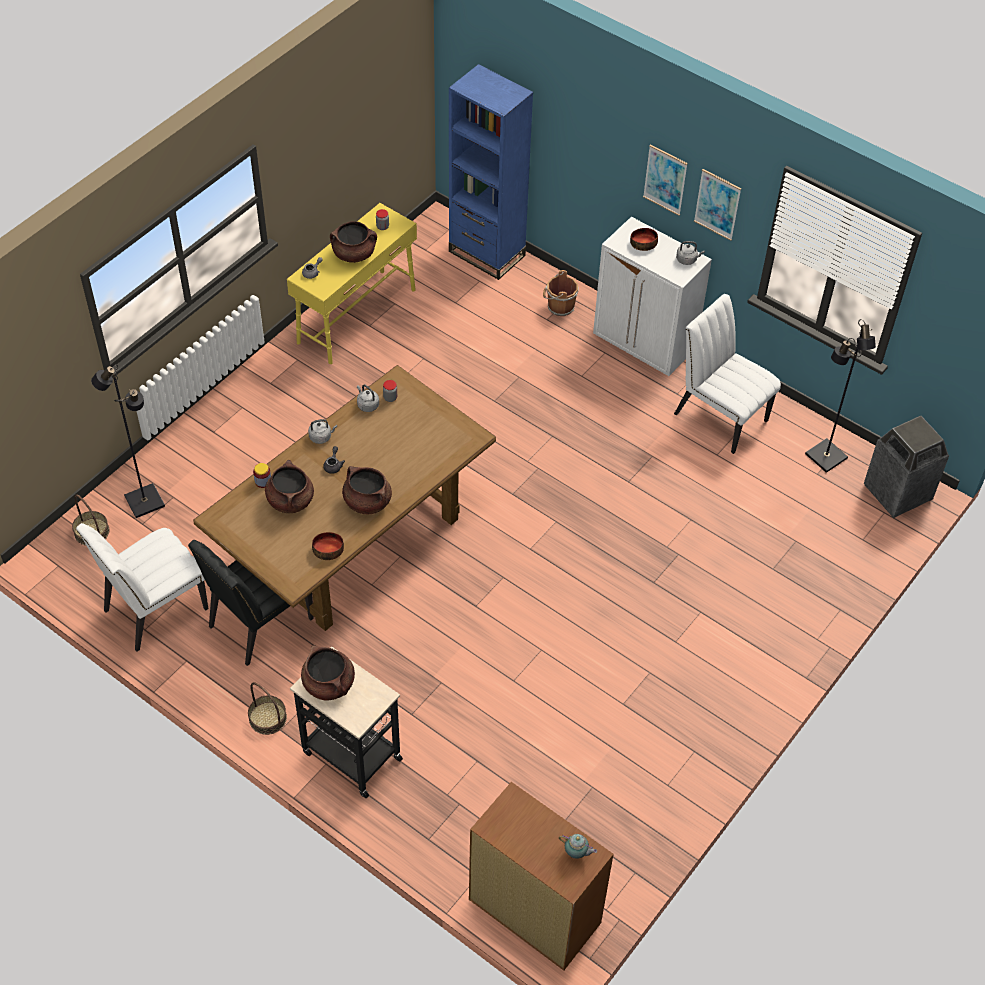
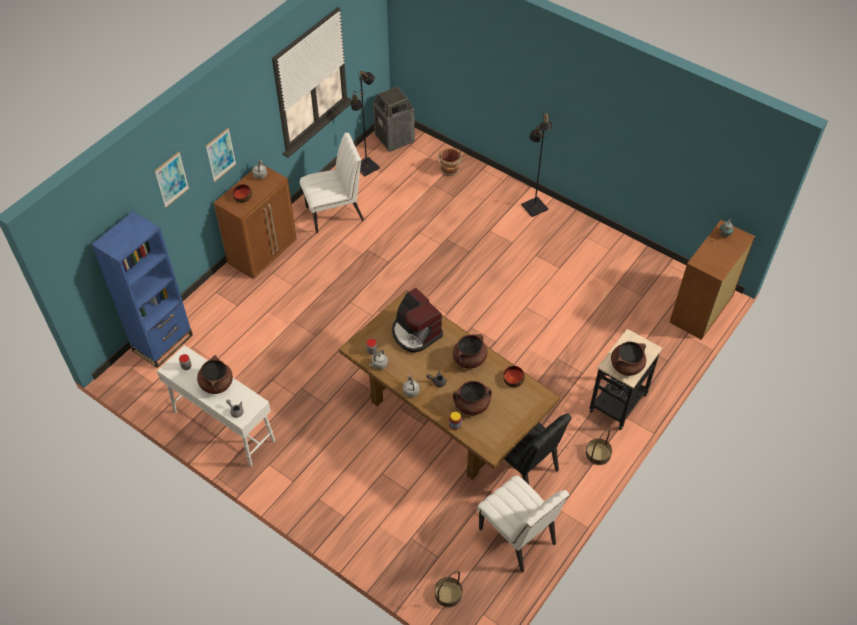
camera: 90 degrees left, 0 degrees up
black floor lamp [91,364,165,518] -> black floor lamp moved to [521,110,552,217]
yellow console table [287,203,417,364] -> white console table [157,345,275,466]
brown bucket [543,270,579,316] -> brown bucket moved to [438,148,462,176]
white cabinet [593,217,712,376] -> brown cabinet [214,164,297,279]
white chair [674,294,781,454] -> white chair turned 150 degrees counterclockwise [300,133,364,233]
picture [694,169,741,241] -> picture moved to [155,152,189,207]
none -> coffee machine [392,288,443,353]

